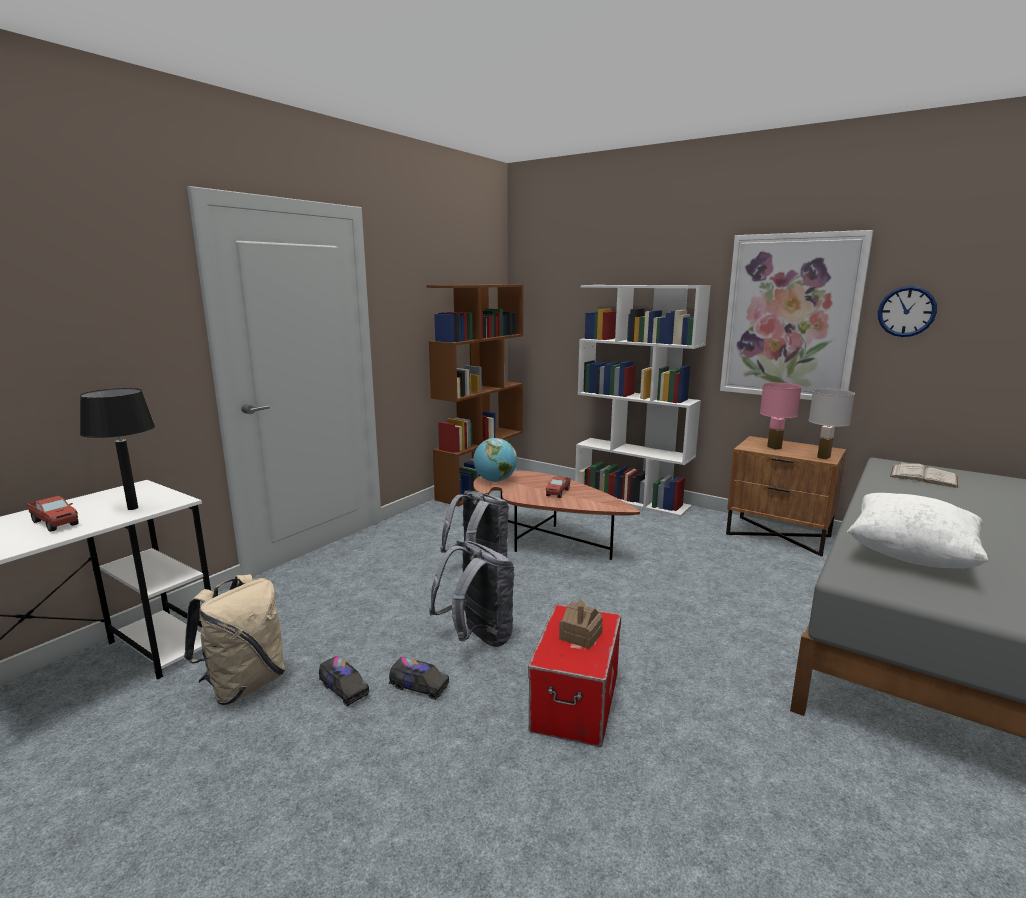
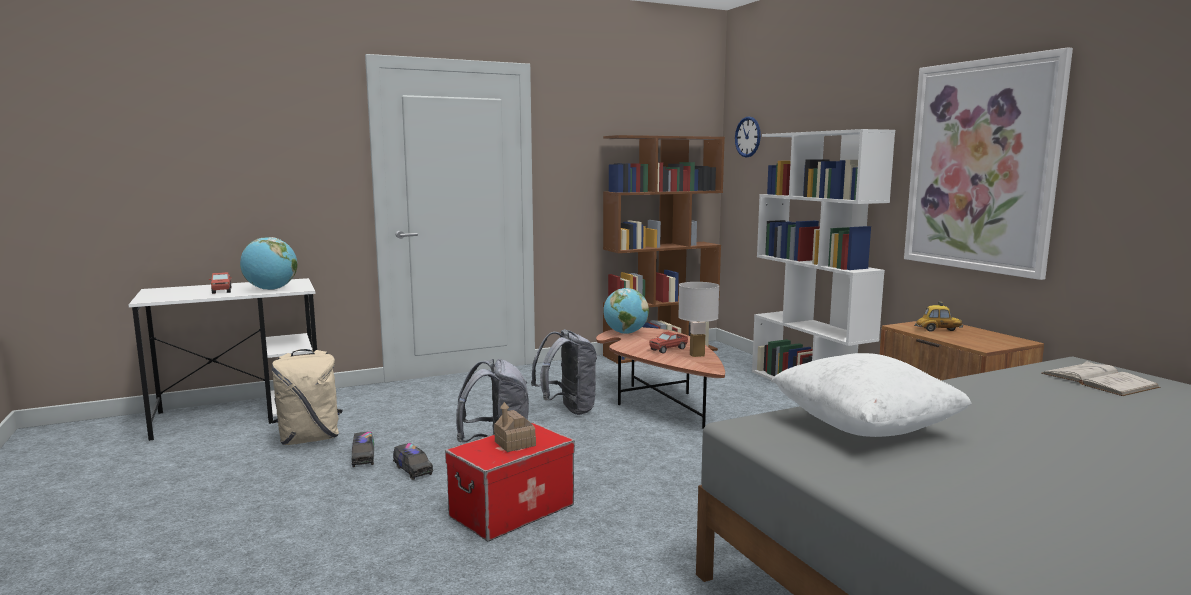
camera: 30 degrees right, 5 degrees down
black table lamp [80,388,155,510] -> globe [240,237,298,290]
pink table lamp [760,383,801,450] -> toy car [914,301,963,332]
white table lamp [809,389,855,459] -> white table lamp moved to [678,282,719,357]
wall clock [878,286,937,337] -> wall clock moved to [735,117,761,157]

